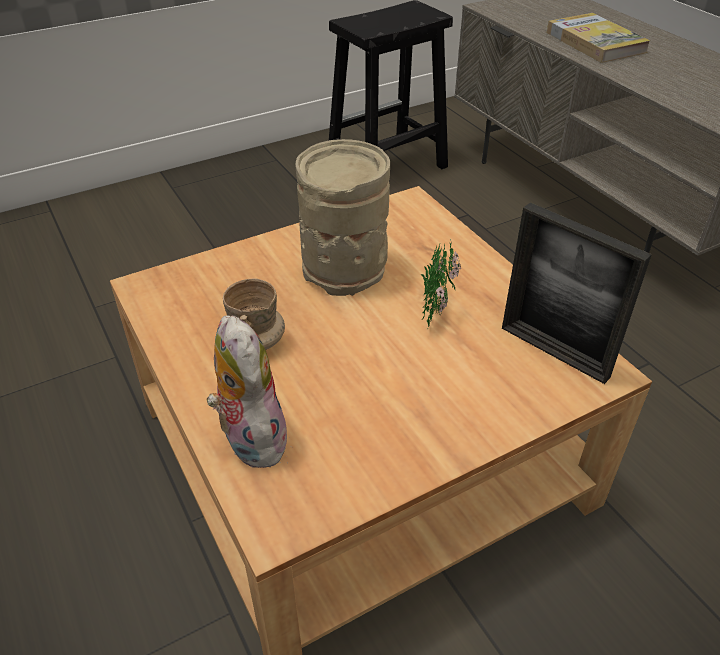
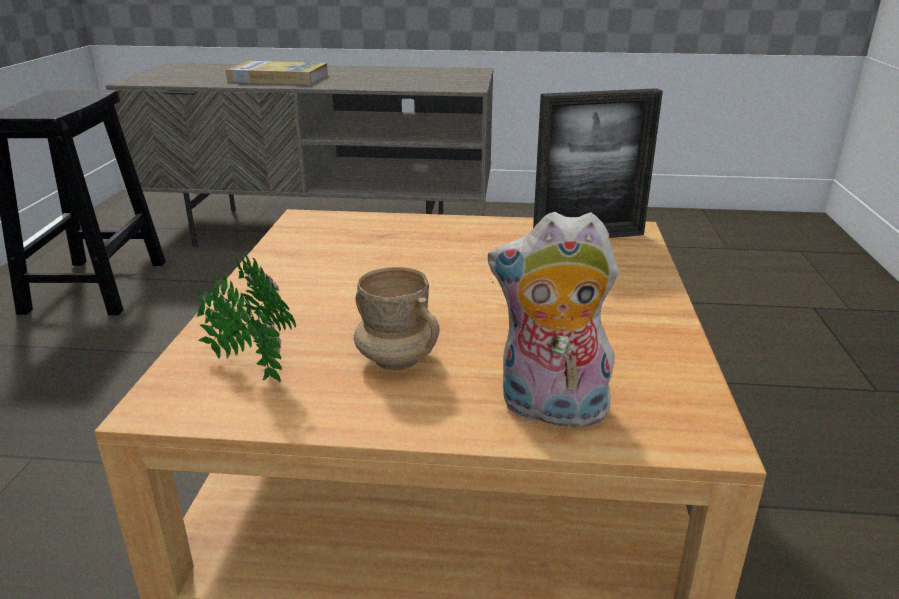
camera: 55 degrees left, 15 degrees down
beige vase [296,139,390,296] -> none
potted plant [421,239,461,328] -> potted plant moved to [196,253,296,382]

